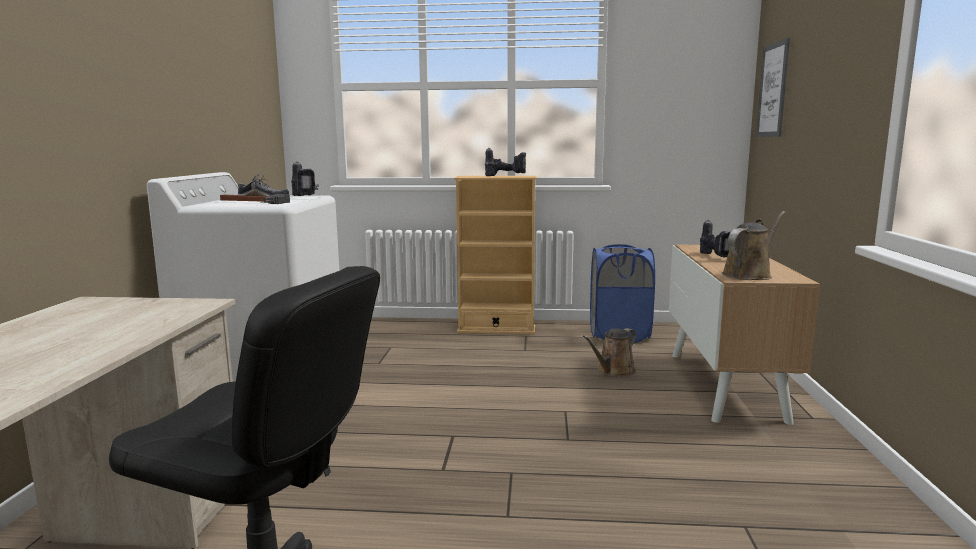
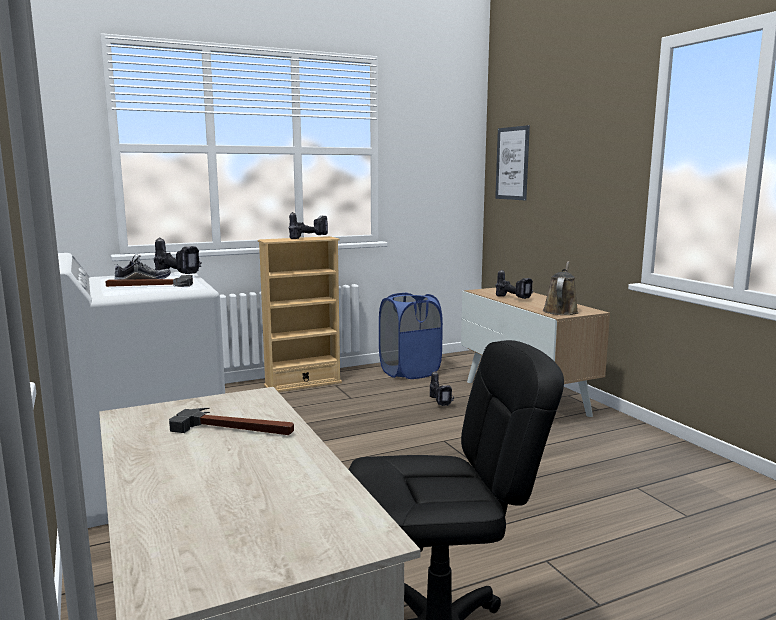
camera: 30 degrees left, 0 degrees up
brown watering can [583,328,636,377] -> power drill [430,371,454,406]
none -> hammer [169,408,294,435]

